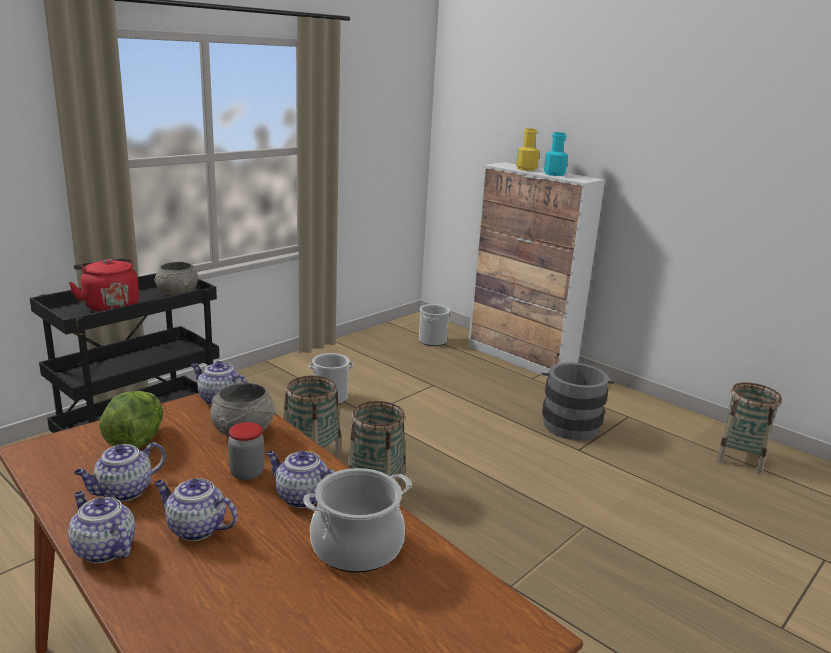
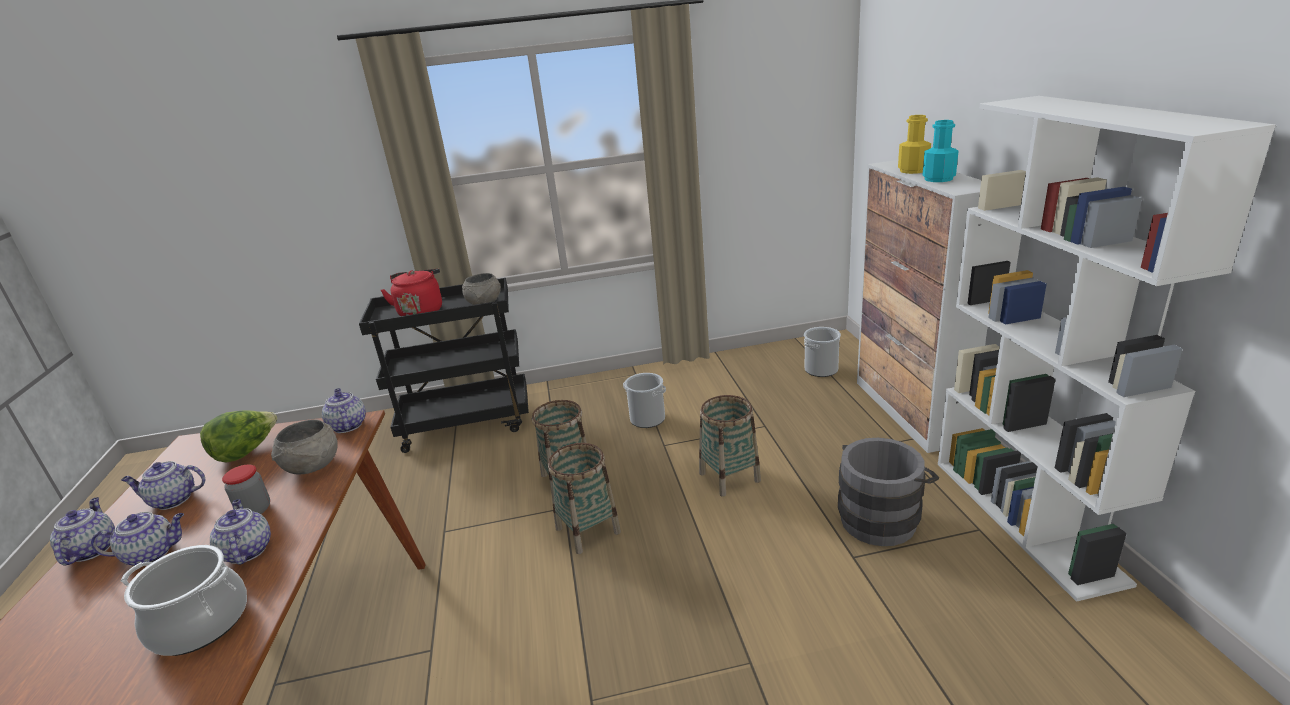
camera: 40 degrees right, 5 degrees up
teapot [154,478,237,541] -> teapot turned 105 degrees clockwise [91,512,184,566]
basket [716,382,782,474] -> basket moved to [699,395,761,497]
none -> white bookcase [938,96,1276,602]

